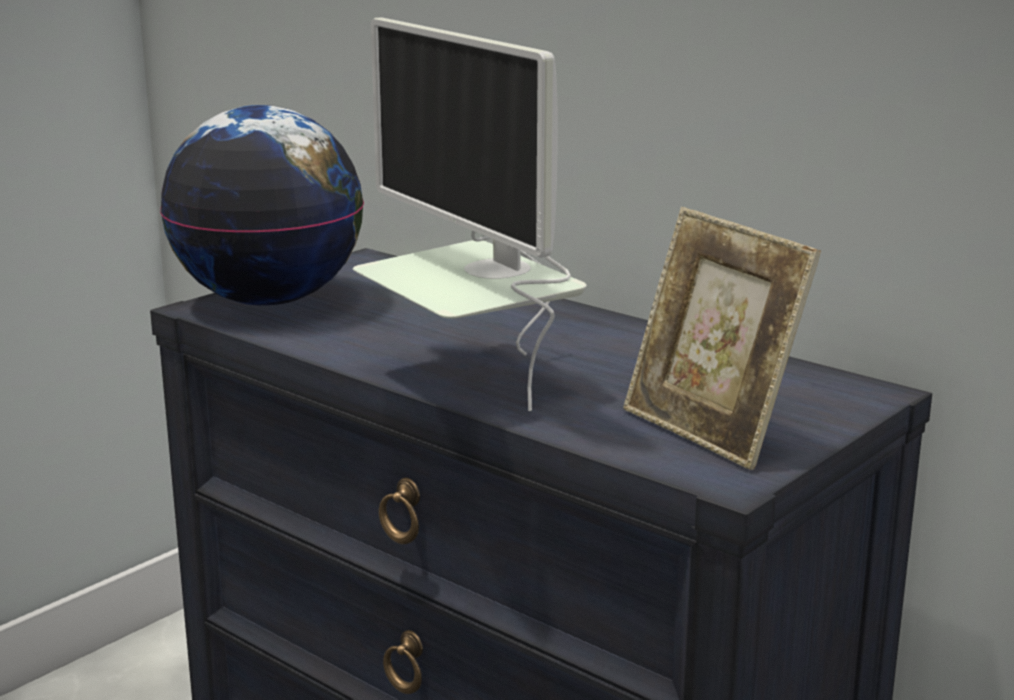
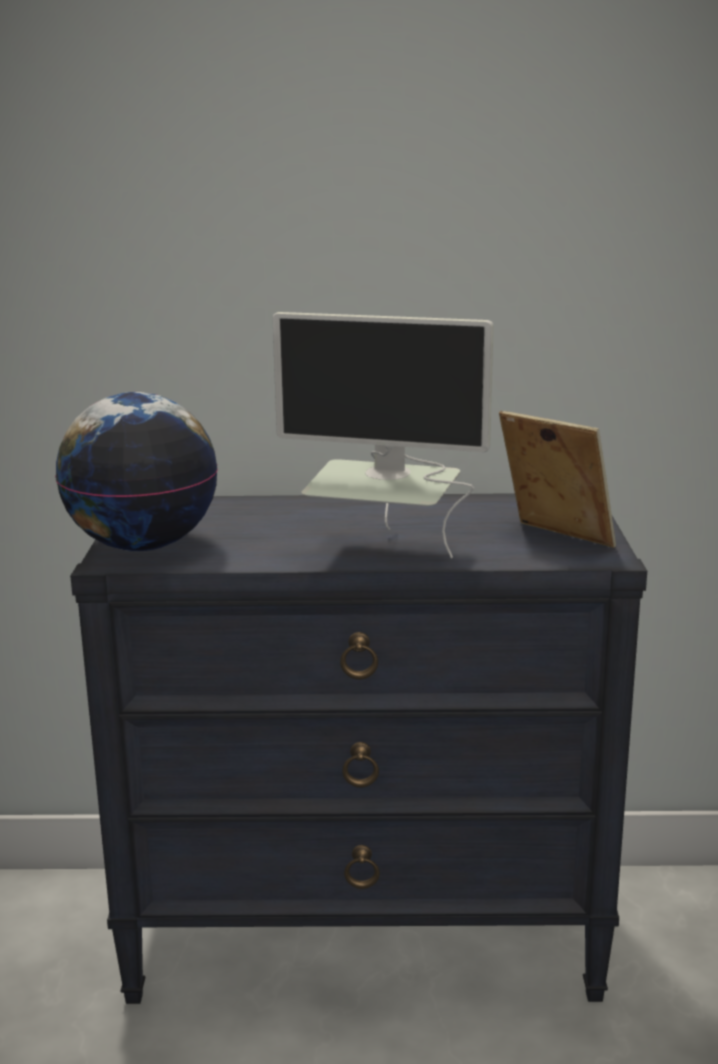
camera: 40 degrees left, 0 degrees up
picture frame [623,207,821,470] -> picture frame turned 150 degrees counterclockwise [499,411,616,548]

